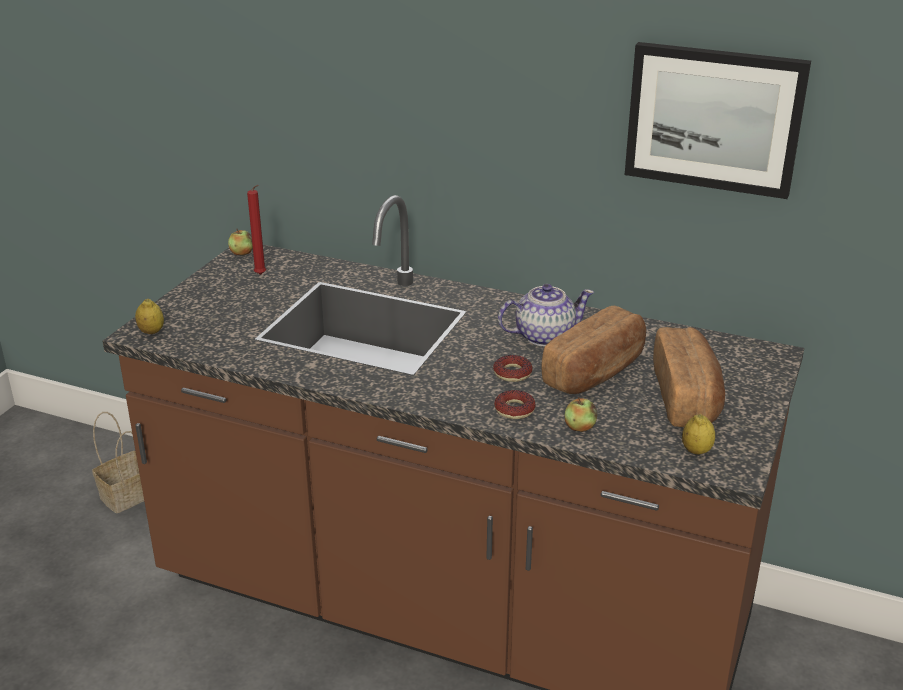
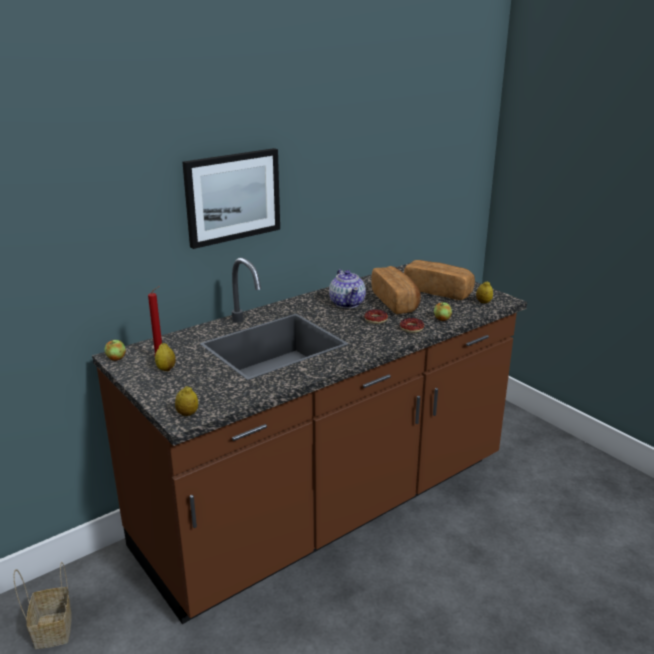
camera: 60 degrees left, 5 degrees down
teapot [498,284,594,347] -> teapot turned 150 degrees clockwise [329,269,366,308]
picture [625,42,811,199] -> picture moved to [182,148,280,249]
none -> lemon [155,343,176,371]

